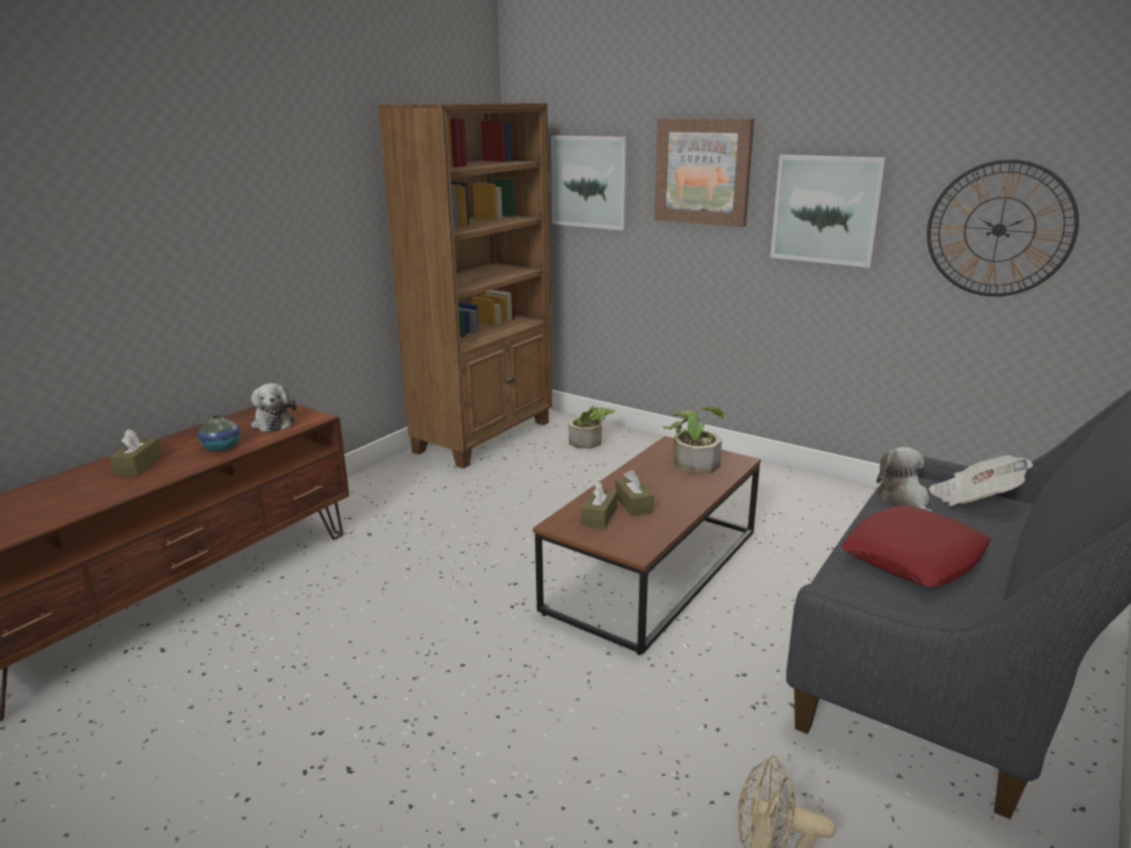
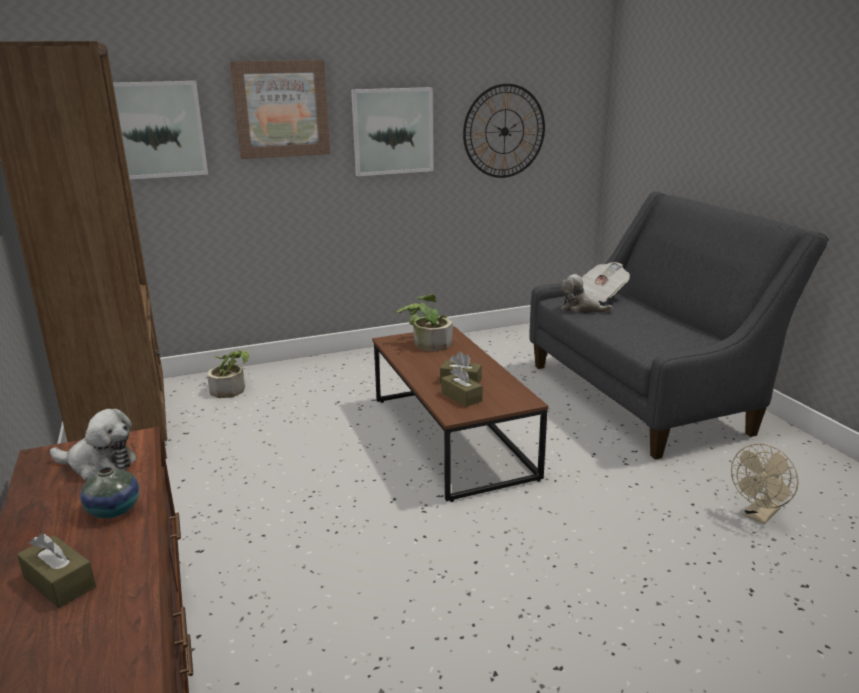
camera: 55 degrees left, 0 degrees up
red pillow [841,506,991,587] -> none

